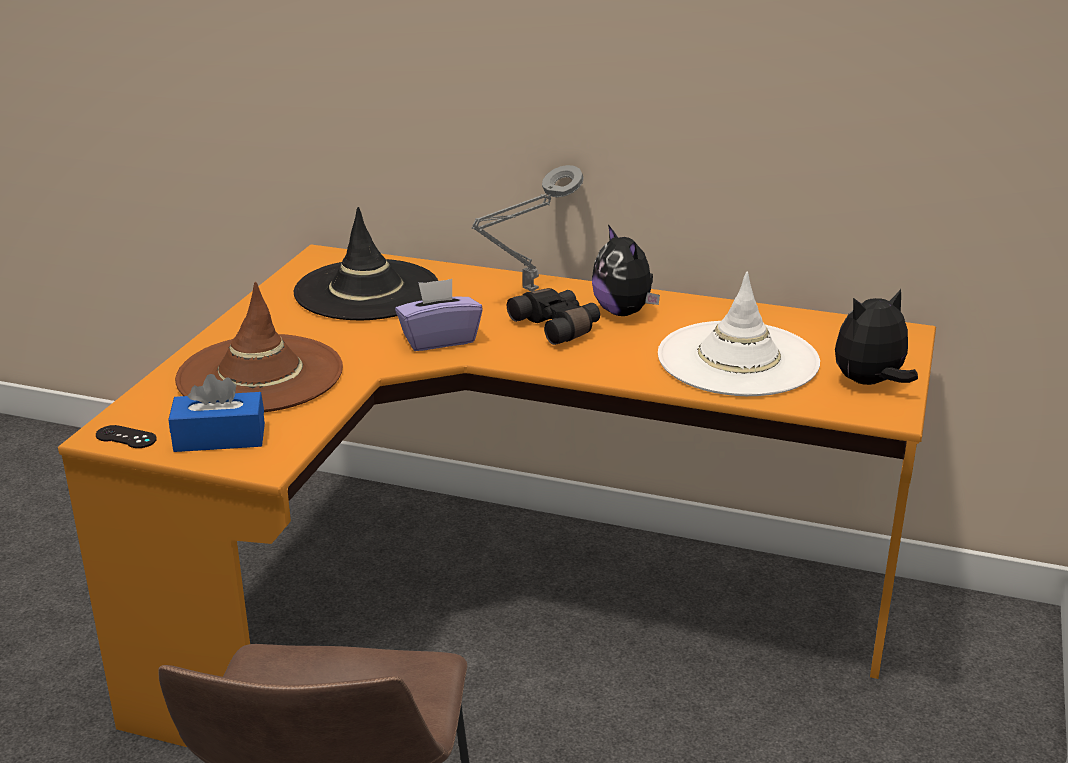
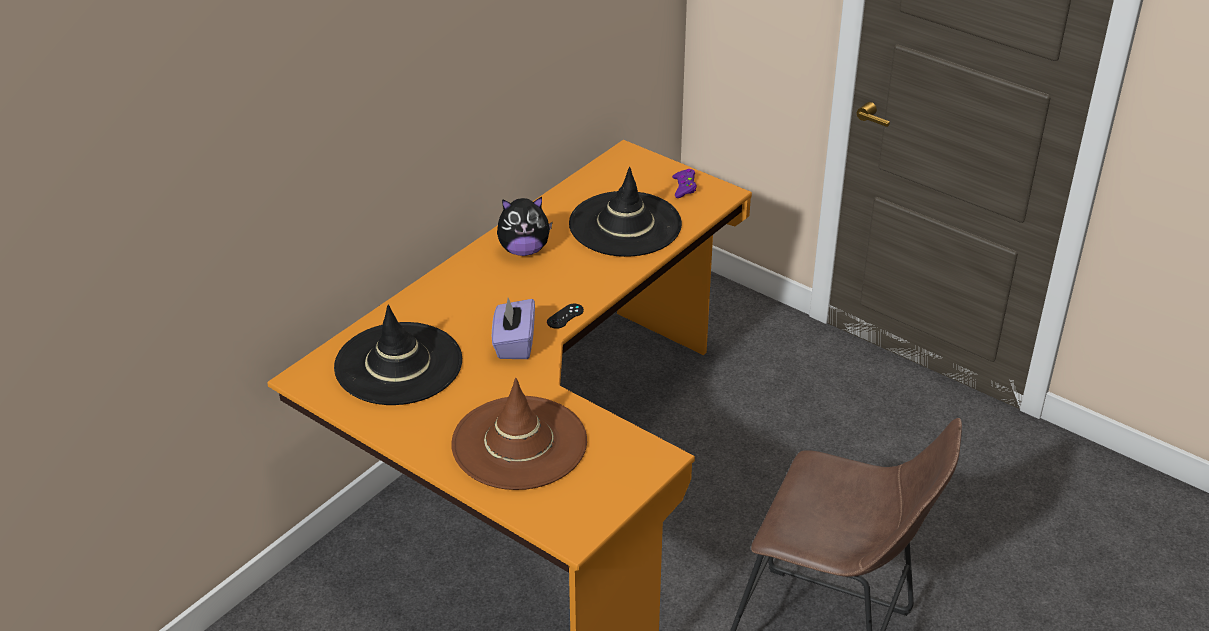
camera: 70 degrees left, 10 degrees up
black game controller [96,425,157,448] -> black game controller moved to [547,304,584,329]
blue tissue box [168,374,265,452] -> none
grey table lamp [471,165,584,291] -> none
black binoculars [507,288,600,345] -> none
white hat [658,272,820,396] -> black hat [569,167,682,257]
plush toy [835,289,918,385] -> purple game controller [672,169,697,198]

